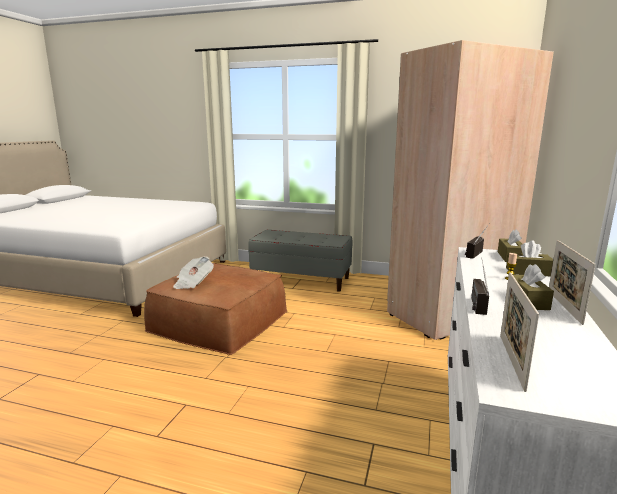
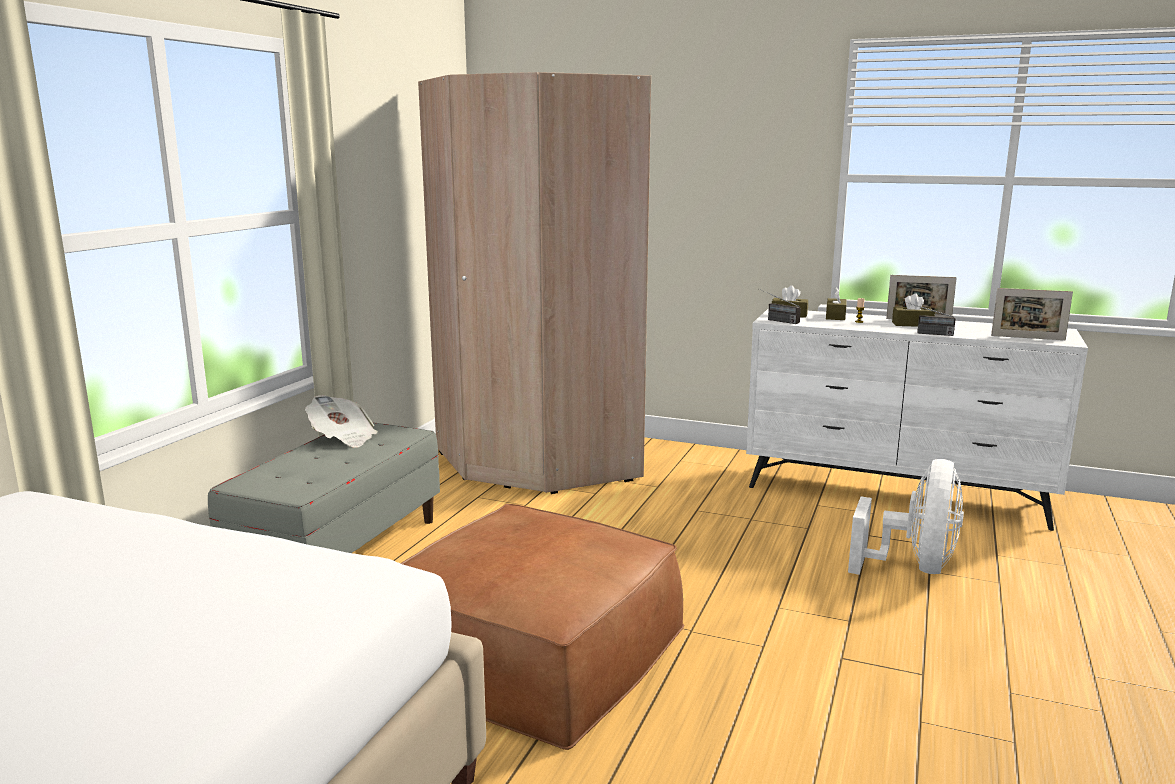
camera: 85 degrees left, 0 degrees up
newspaper [173,256,214,289] -> newspaper moved to [305,395,377,448]
none -> white fan [848,459,964,575]

